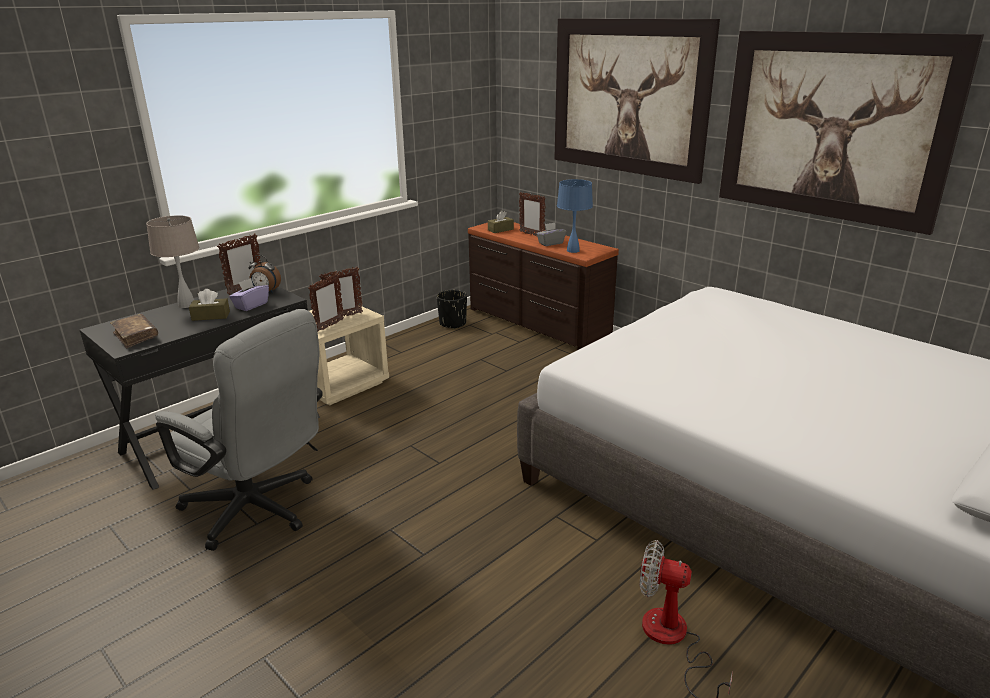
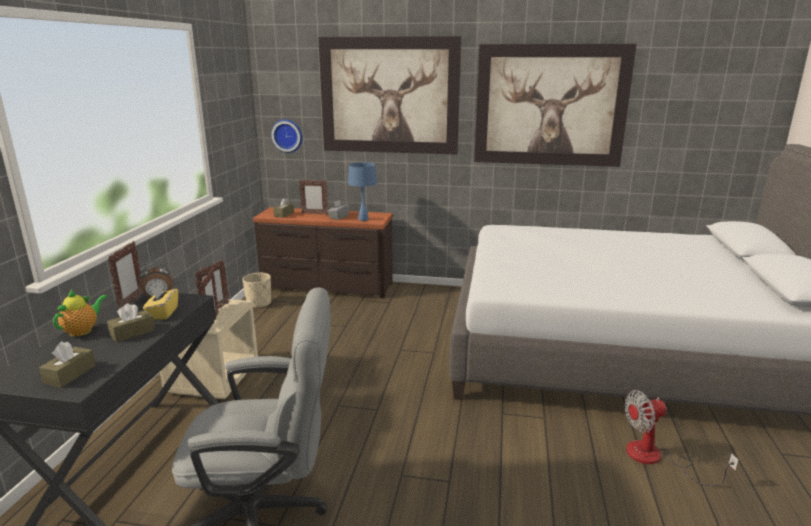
camera: 35 degrees left, 5 degrees down
brown book [110,314,158,348] -> brown tissue box [39,341,96,388]
beige table lamp [146,216,199,308] -> teapot [53,290,108,337]
purple tissue box [229,278,269,311] -> yellow tissue box [143,285,178,320]
black planter [437,290,467,329] -> beige planter [242,273,271,307]
none -> wall clock [271,119,303,153]

